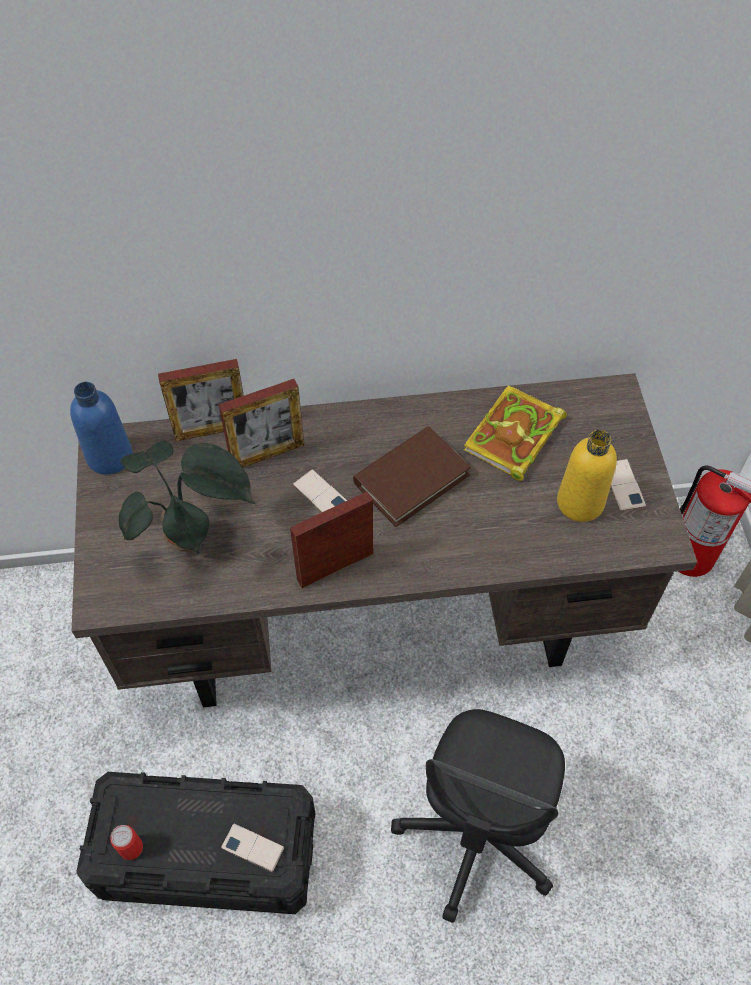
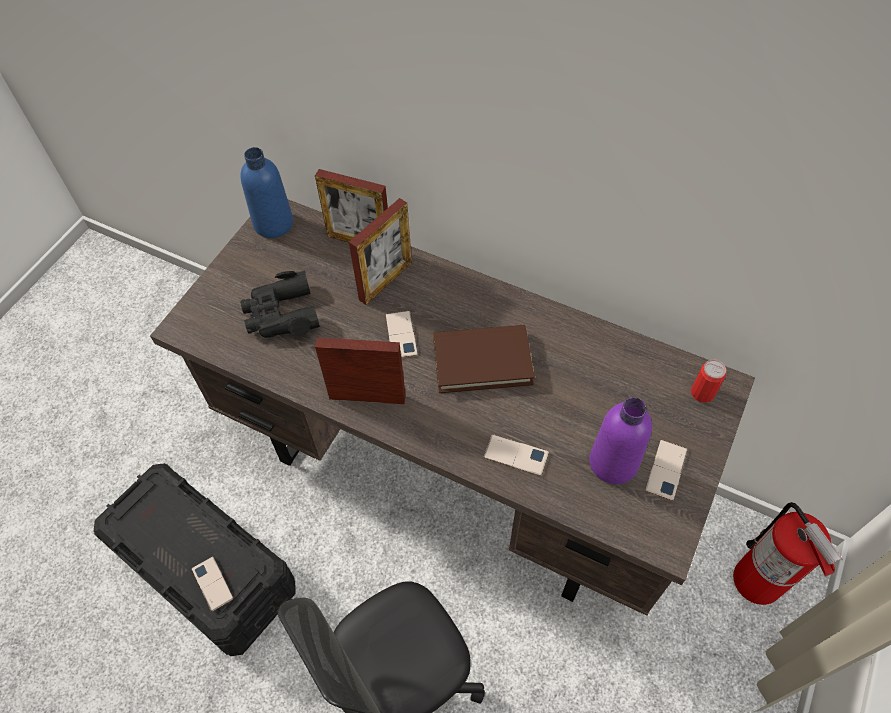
camera: 35 degrees right, 0 degrees up
can [110,825,143,860] -> can moved to [691,359,726,403]
potted plant [119,440,256,554] -> black binoculars [240,270,320,338]
picture frame [218,379,304,467] -> picture frame turned 60 degrees counterclockwise [349,198,412,305]
book [464,385,567,481] -> none
yellow bottle [557,430,617,522] -> purple bottle [589,398,652,484]
none -> phone [484,434,549,476]

